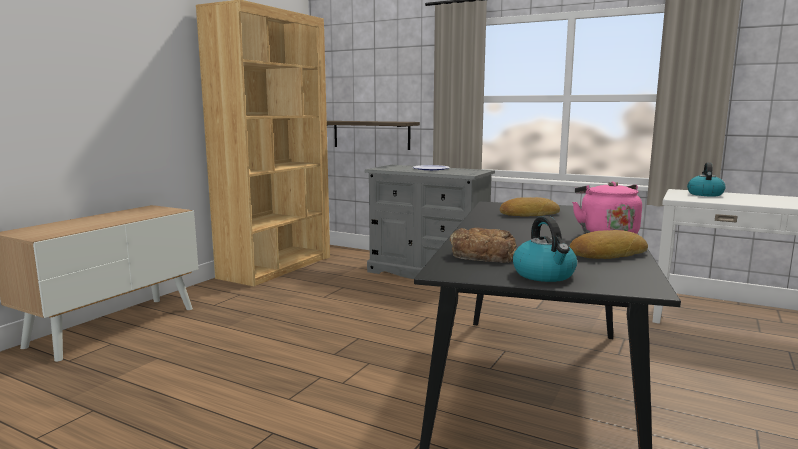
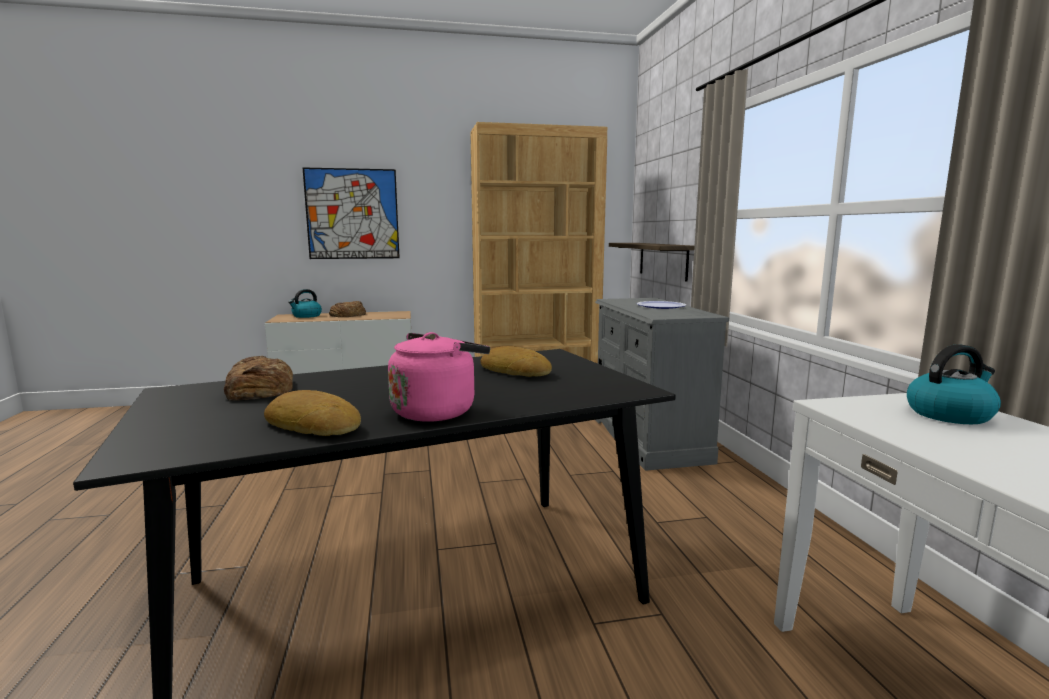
camera: 50 degrees right, 0 degrees up
kettle [513,216,577,282] -> kettle moved to [288,289,322,318]
none -> picture [303,167,400,259]
none -> bread [329,301,366,317]

